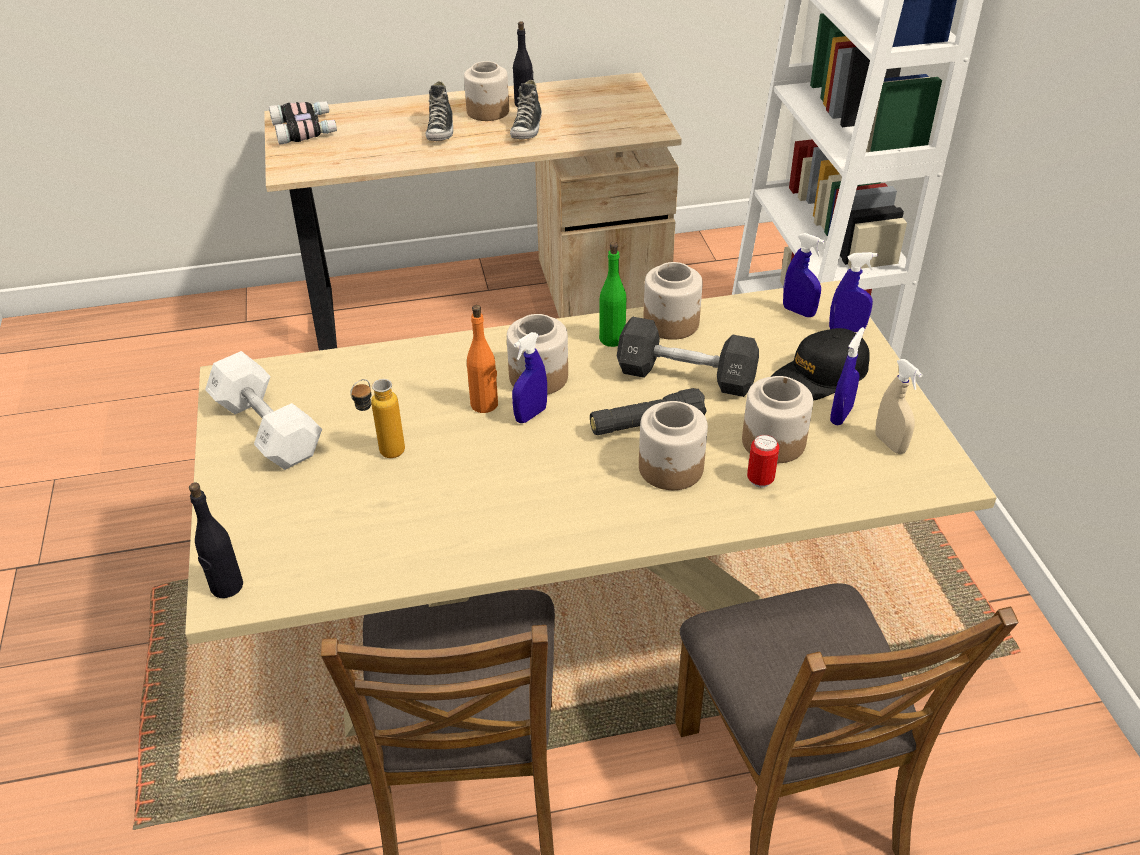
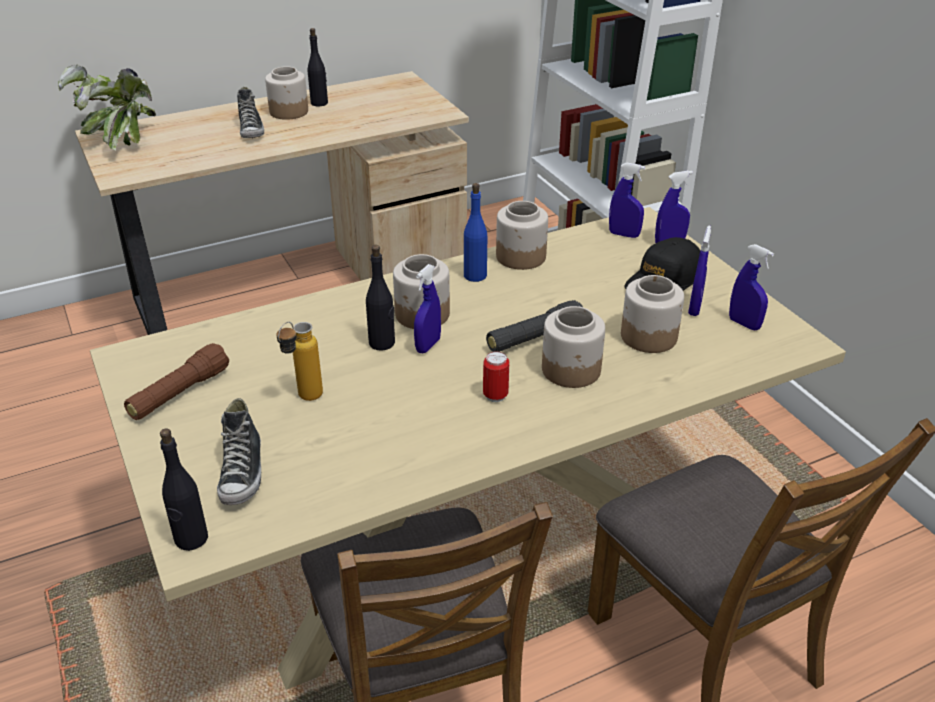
camera: 15 degrees left, 5 degrees down
white dumbbell [205,351,322,470] -> brown flashlight [124,343,229,420]
binoculars [269,101,337,145] -> potted plant [58,65,156,150]
orange bottle [467,305,498,413] -> black bottle [366,245,395,351]
shoe [510,80,542,140] -> shoe moved to [217,398,261,505]
green bottle [599,242,626,347] -> blue bottle [464,183,487,282]
black dumbbell [617,317,759,397] -> none
can [747,435,779,488] -> can moved to [483,351,509,402]
beige spray bottle [875,359,923,454] -> blue spray bottle [729,244,774,330]

